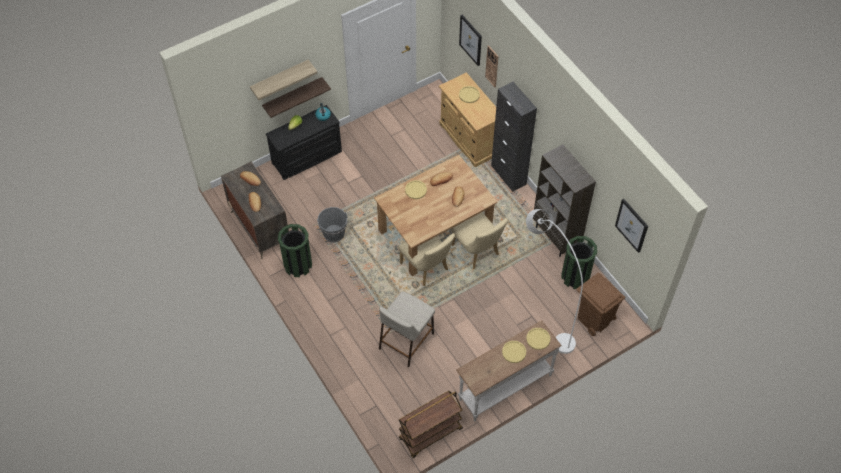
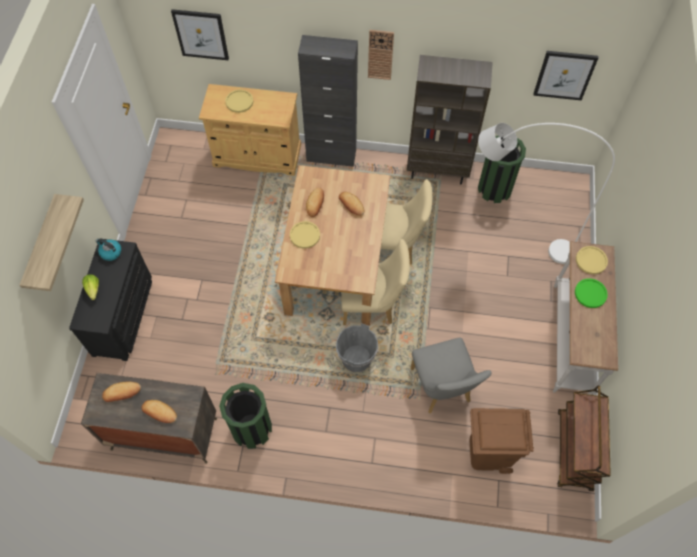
camera: 50 degrees left, 5 degrees up
shelf [262,77,331,118] -> none
grey bucket [317,207,348,243] -> grey bucket moved to [336,323,378,372]
beige stool [379,291,435,367] -> grey chair [410,338,492,413]
wall clock [485,45,498,87] -> wall clock moved to [368,30,394,80]
yellow plate [502,341,526,363] -> green plate [575,278,608,308]
brown trash can [576,273,626,336] -> brown trash can moved to [470,408,534,474]

